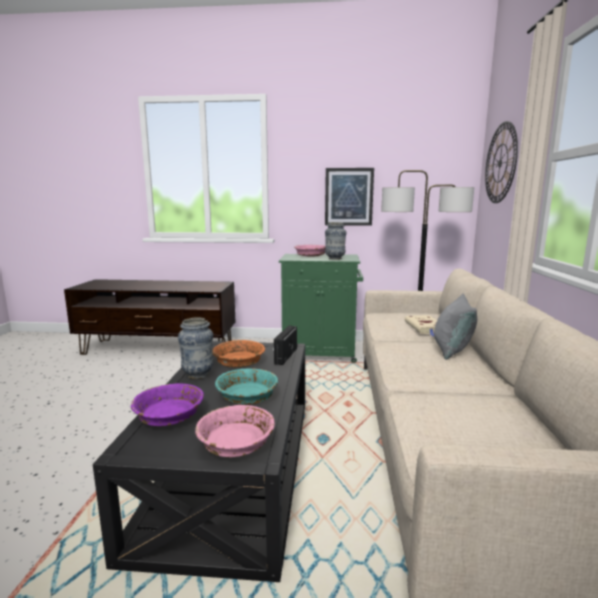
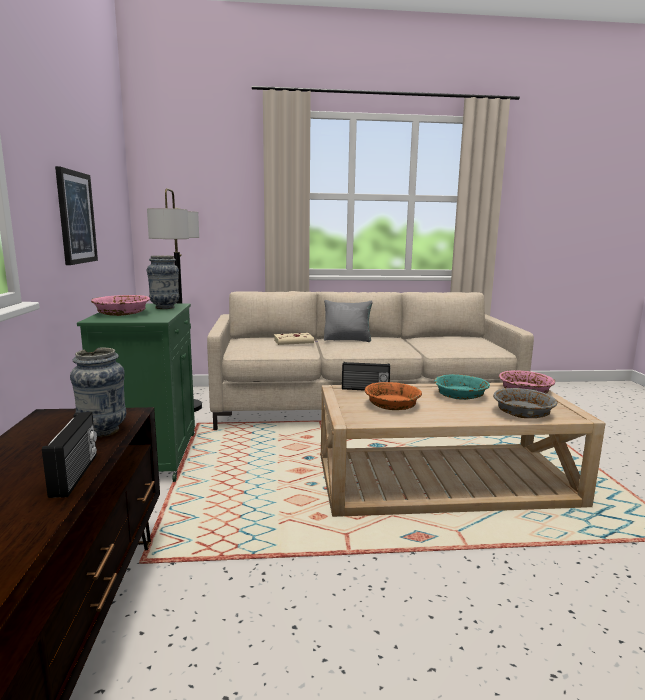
camera: 100 degrees left, 0 degrees up
black coffee table [93,341,305,582] -> beige coffee table [320,383,605,517]
purple bowl [131,383,204,426] -> grey bowl [493,388,558,418]
vase [178,317,214,379] -> vase moved to [70,347,126,437]
wall clock [485,121,518,203] -> none
none -> radio [42,412,97,498]

